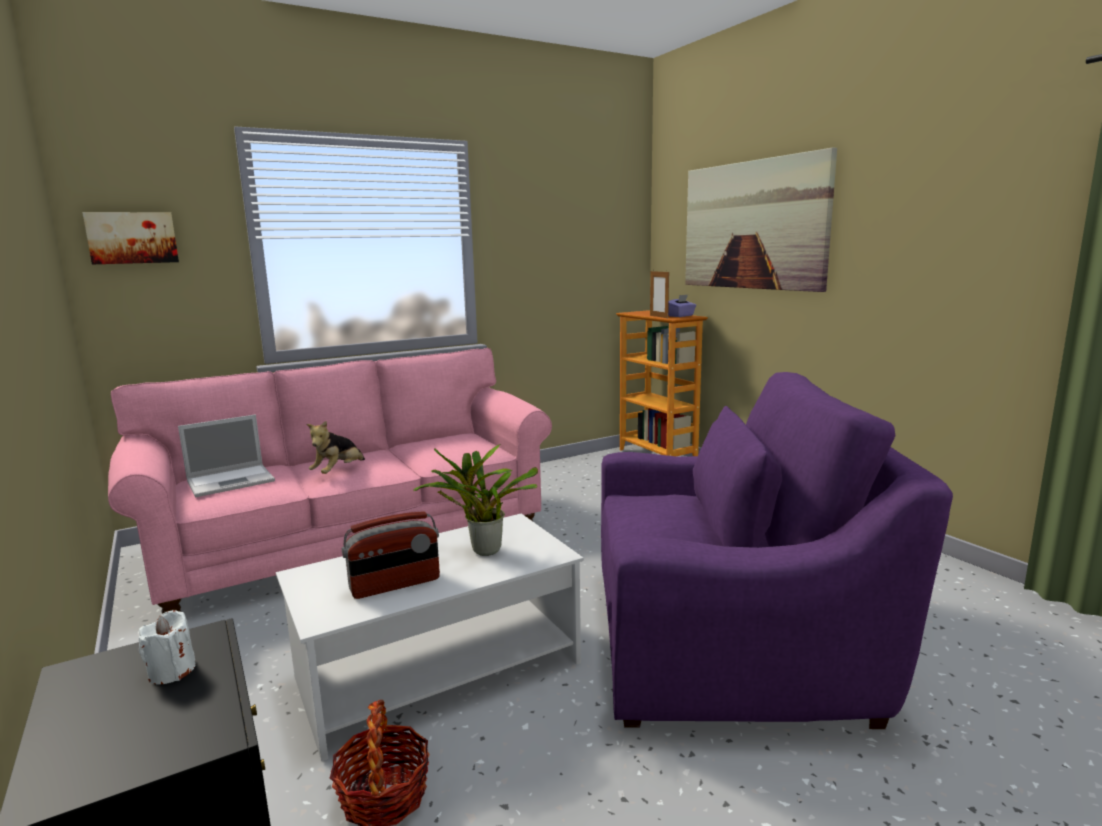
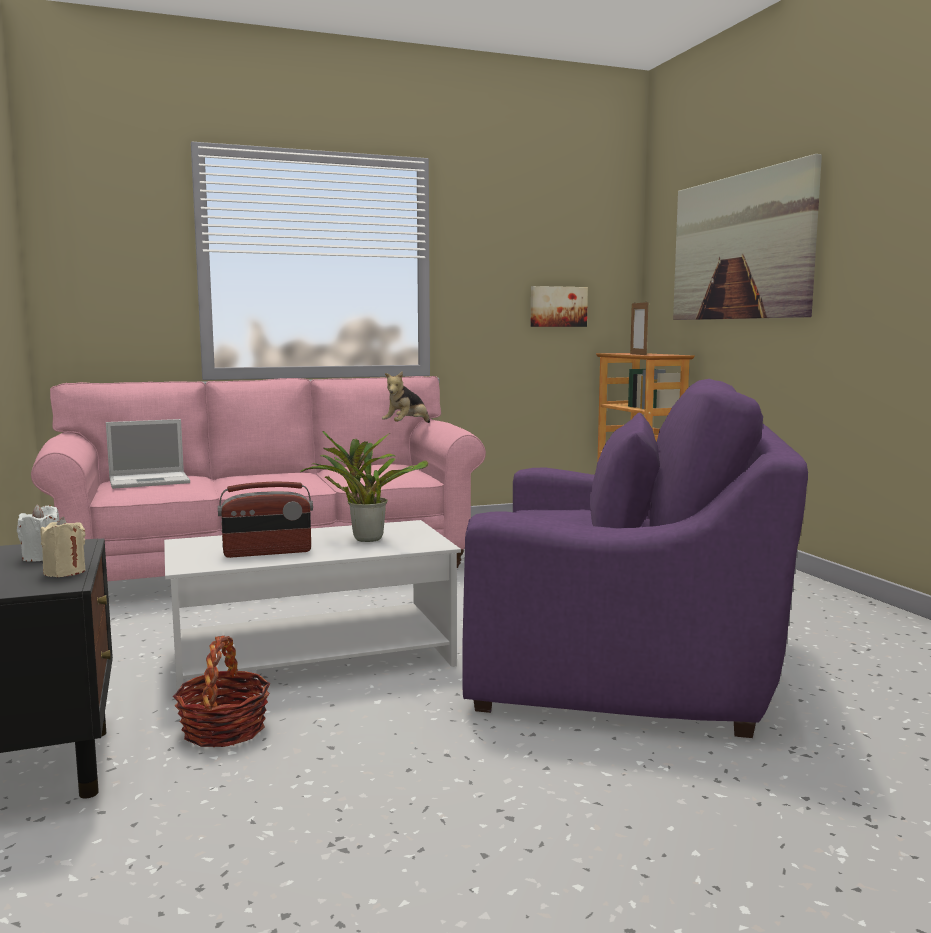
camera: 10 degrees right, 5 degrees down
picture [82,212,179,264] -> picture moved to [531,286,588,327]
plush toy [306,421,365,474] -> plush toy moved to [382,371,430,423]
purple tissue box [668,295,696,317] -> none
none -> beige candle [40,516,85,577]

